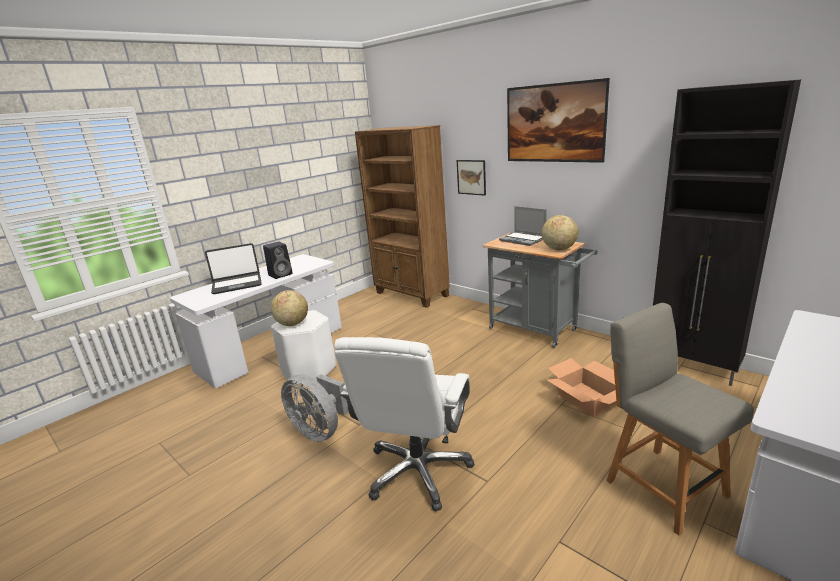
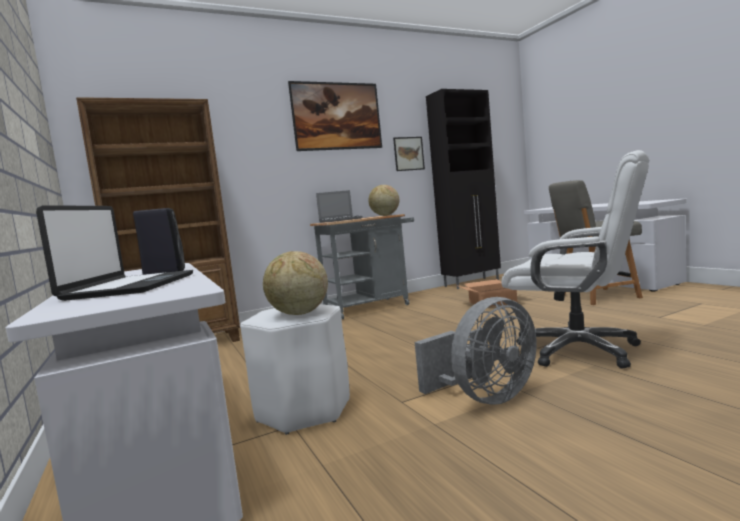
camera: 70 degrees left, 15 degrees down
picture [457,160,486,196] -> picture moved to [393,137,425,171]

